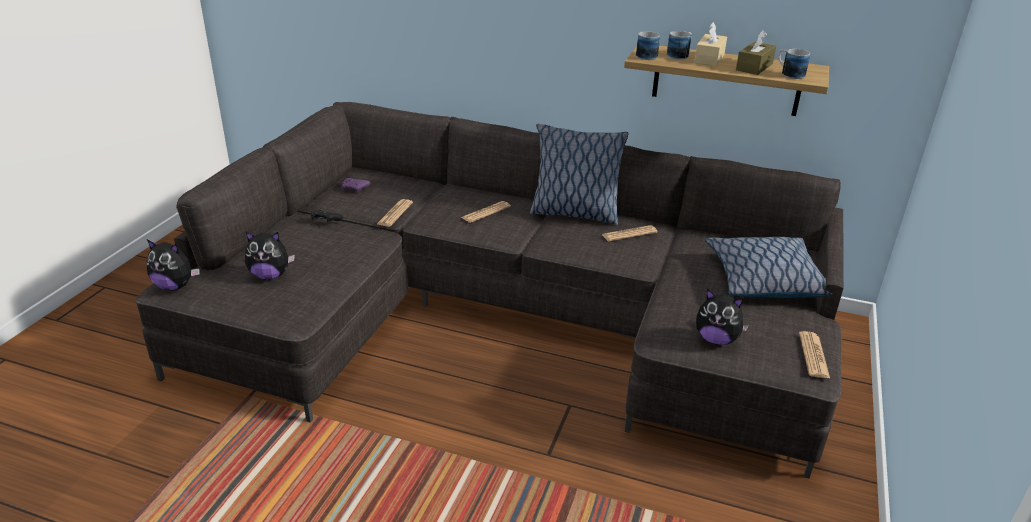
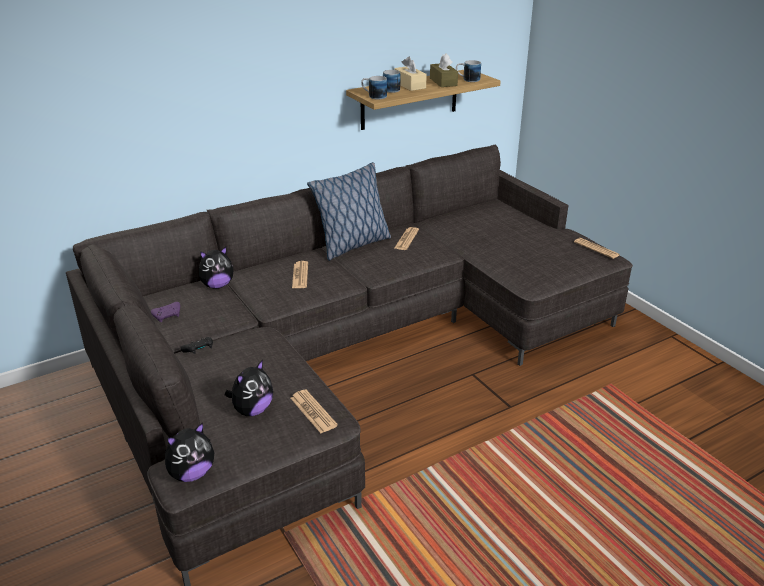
camera: 50 degrees left, 0 degrees up
newspaper [377,199,413,227] -> newspaper moved to [290,390,338,433]
plush toy [696,289,749,345] -> plush toy moved to [199,247,233,289]
pillow [705,237,832,298] -> none

